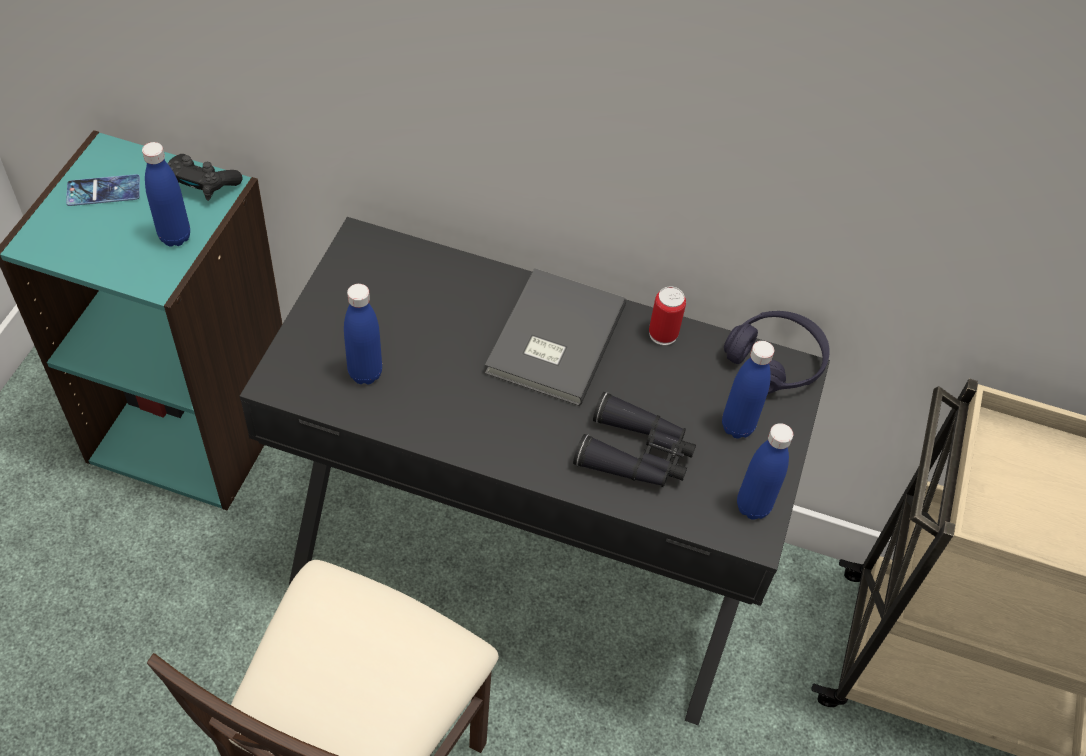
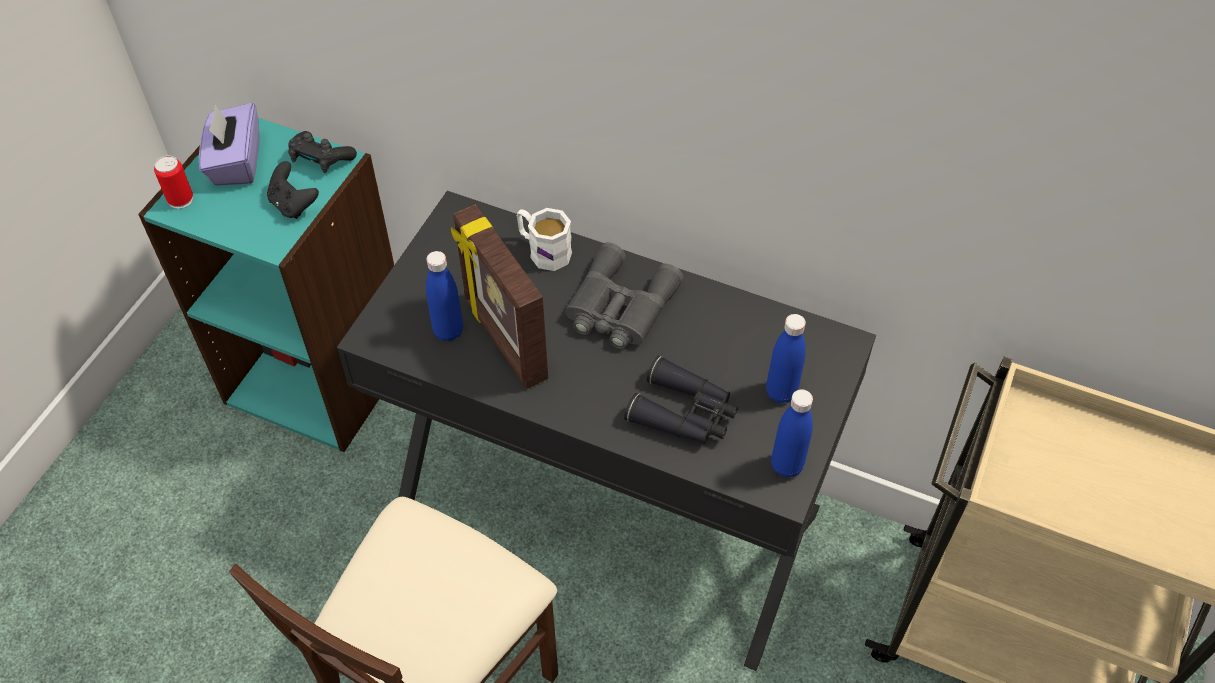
camera: 10 degrees right, 0 degrees up
phone [66,174,140,206] -> purple tissue box [199,103,259,185]
blue bottle [142,142,190,246] -> black game controller [267,161,319,219]
grey book [485,268,626,406] -> grey binoculars [565,242,683,349]
can [649,286,686,345] -> can moved to [154,156,193,209]
purple headphones [724,311,830,394] -> none
none -> picture frame [451,205,548,389]
none -> white mug [517,208,572,271]

